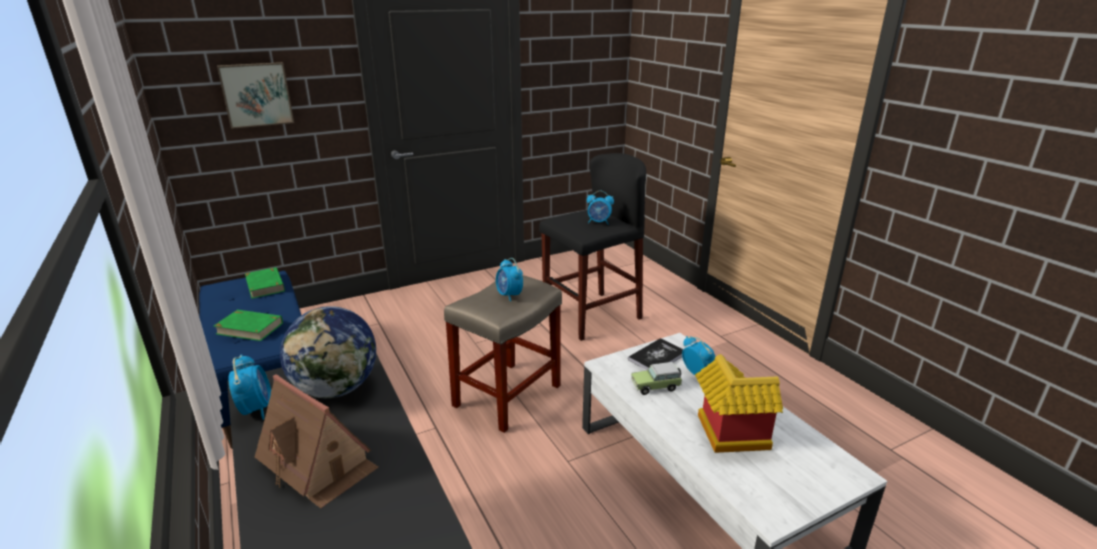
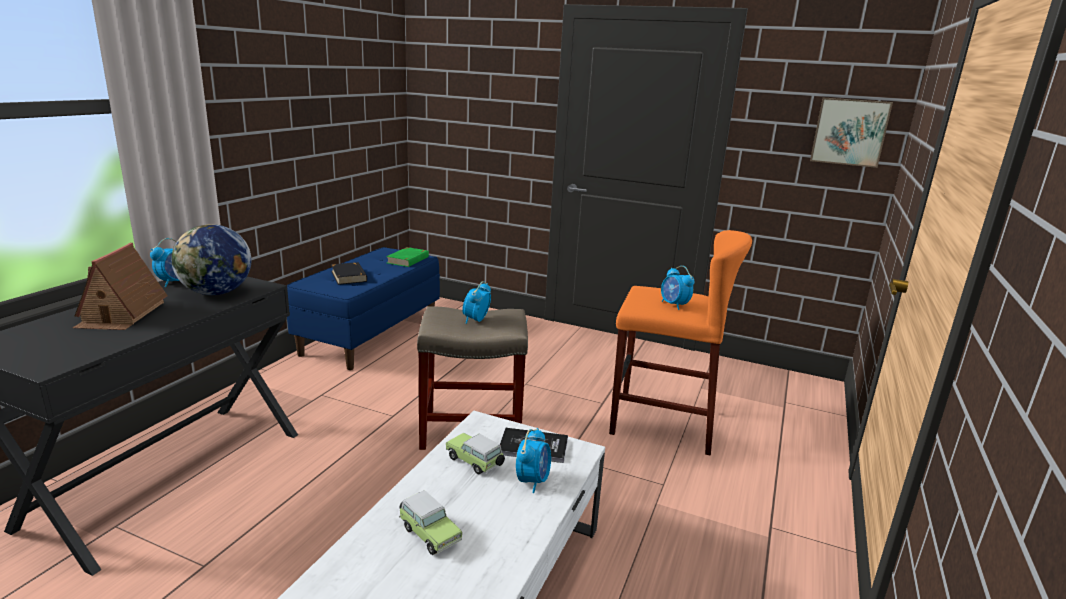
camera: 50 degrees right, 5 degrees down
green book [214,310,283,341] -> black book [331,262,367,285]
picture [217,62,294,129] -> picture moved to [810,98,893,168]
black stool [539,153,646,341] -> orange stool [609,230,752,455]
toy house [695,355,783,453] -> toy car [399,490,462,555]

